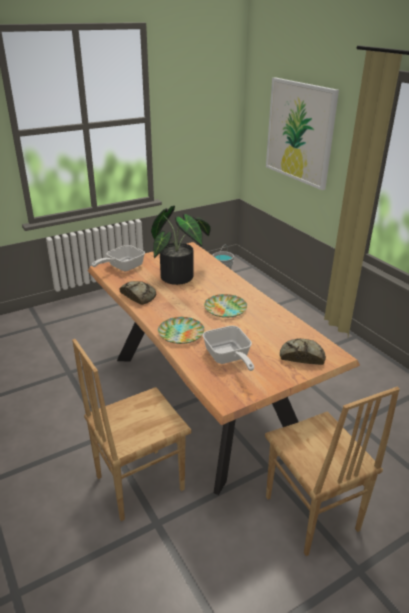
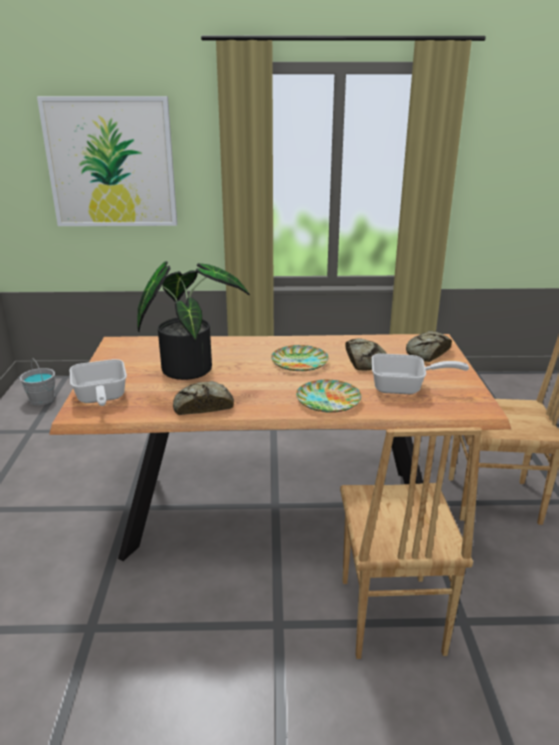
camera: 60 degrees left, 5 degrees down
none -> bread [345,338,387,371]

